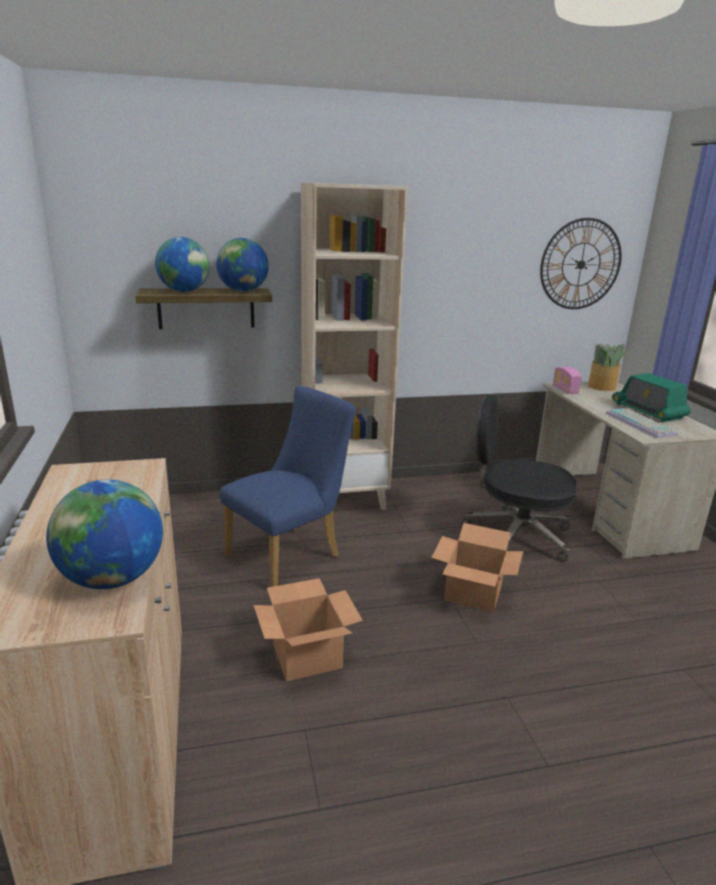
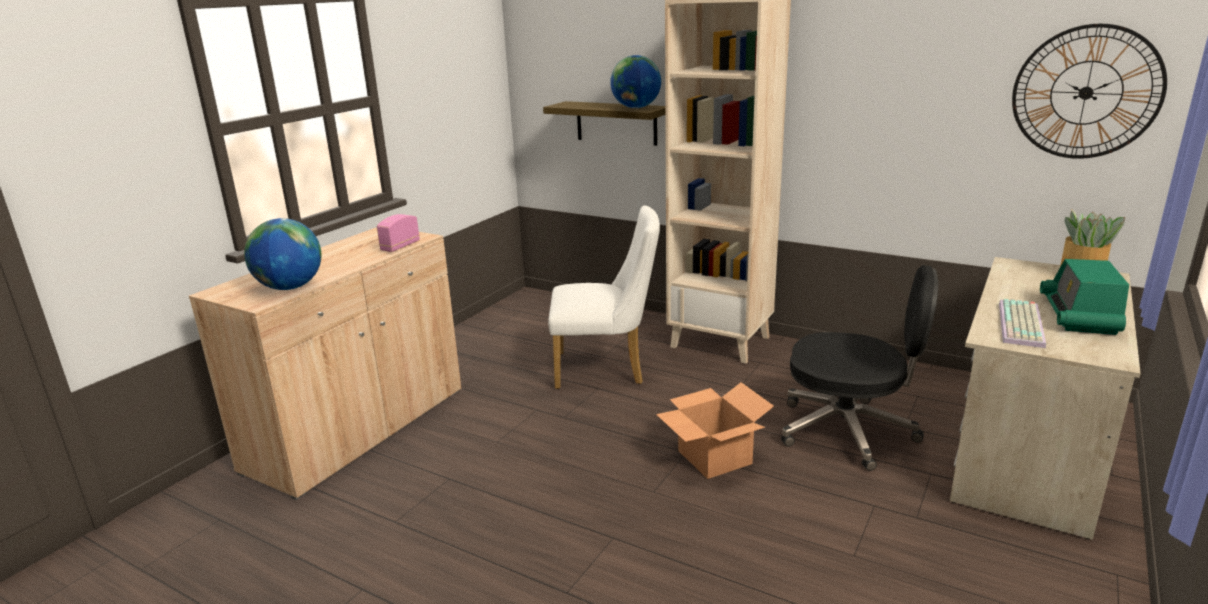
camera: 45 degrees right, 0 degrees up
globe [155,237,210,292] -> none
blue chair [220,386,355,587] -> white chair [548,205,660,389]
cardboard box [253,578,363,681] -> none
black office chair [461,395,576,562] -> black office chair turned 135 degrees clockwise [781,265,938,471]
radio [553,367,582,394] -> radio moved to [377,214,420,252]

